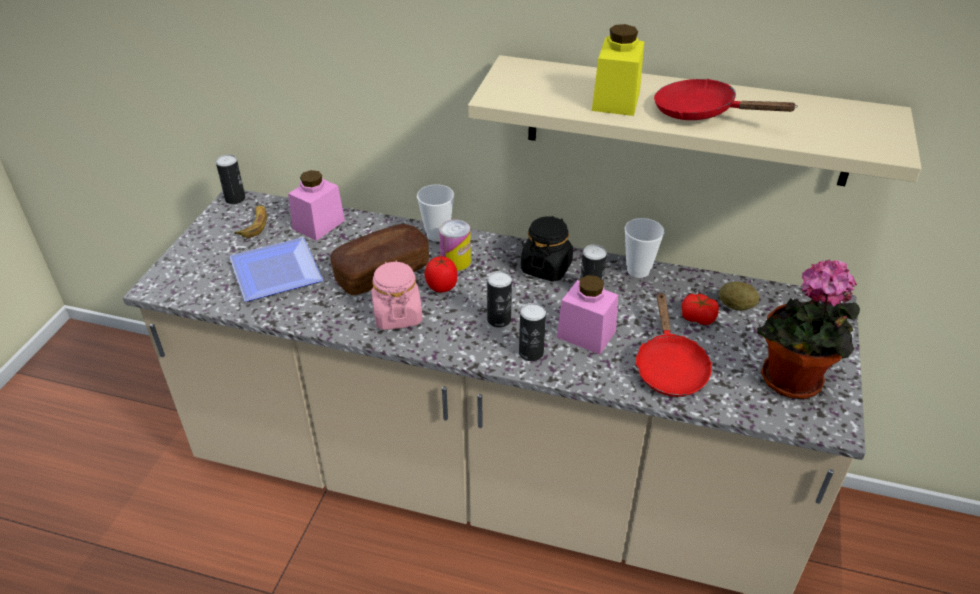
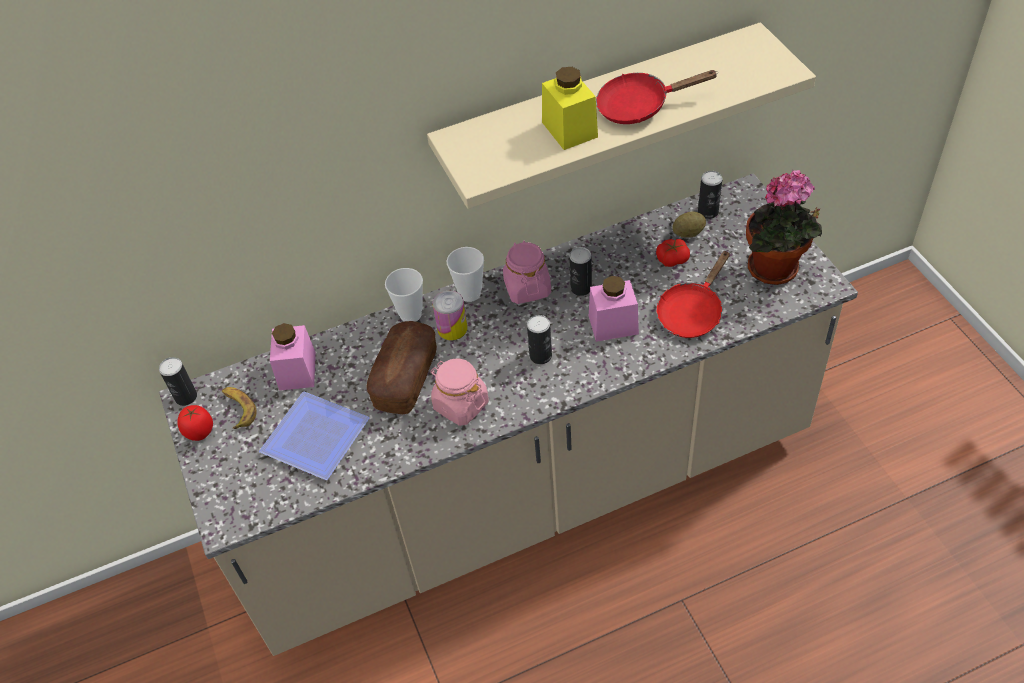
camera: 35 degrees left, 10 degrees up
tomato [424,256,457,293] -> tomato moved to [177,405,213,441]
can [519,303,546,361] -> can moved to [698,171,722,219]
black jar [521,216,573,282] -> pink jar [503,240,551,304]
cup [625,218,664,278] -> cup moved to [447,247,484,302]
red frying pan [635,292,712,397] -> red frying pan turned 75 degrees clockwise [657,250,730,338]

